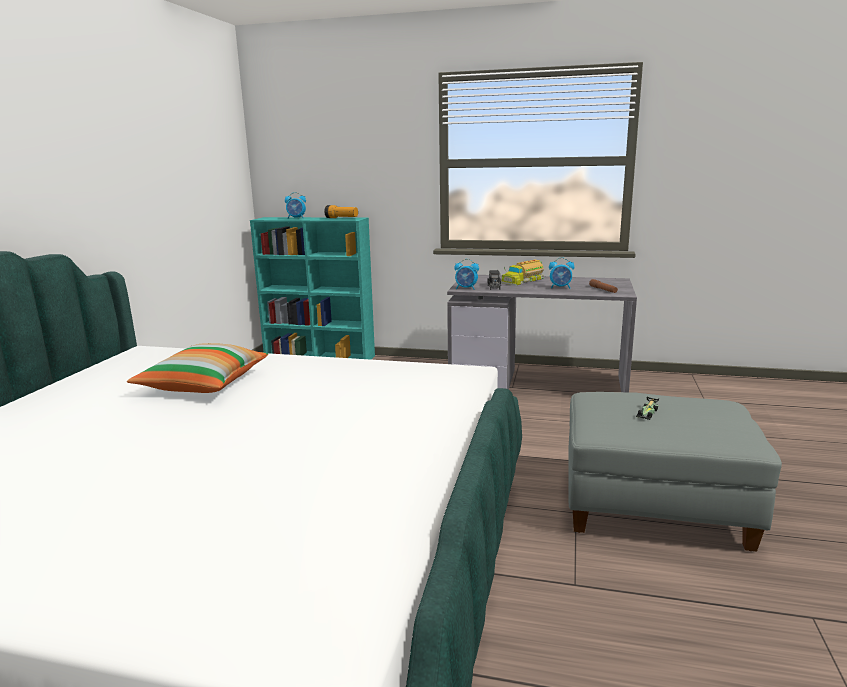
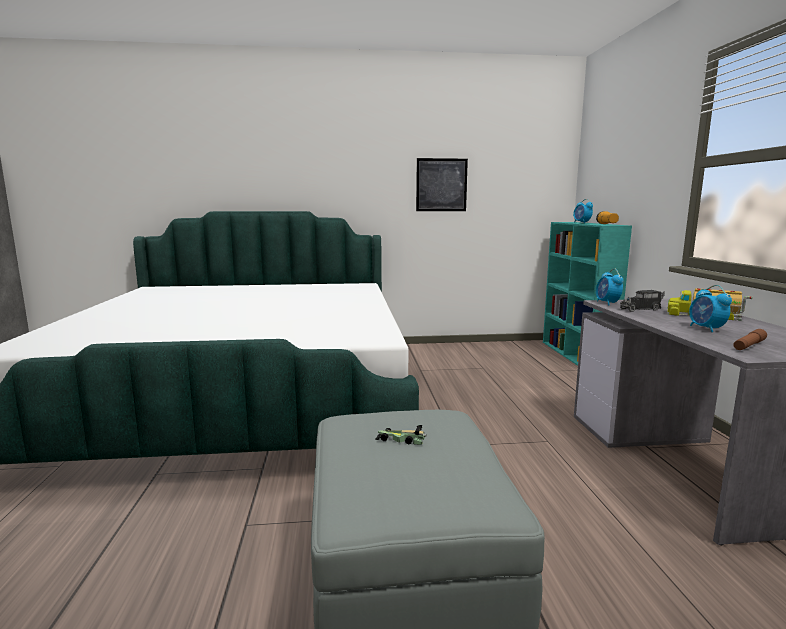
camera: 70 degrees right, 5 degrees down
pillow [127,343,268,393] -> none
none -> picture [416,158,468,211]

